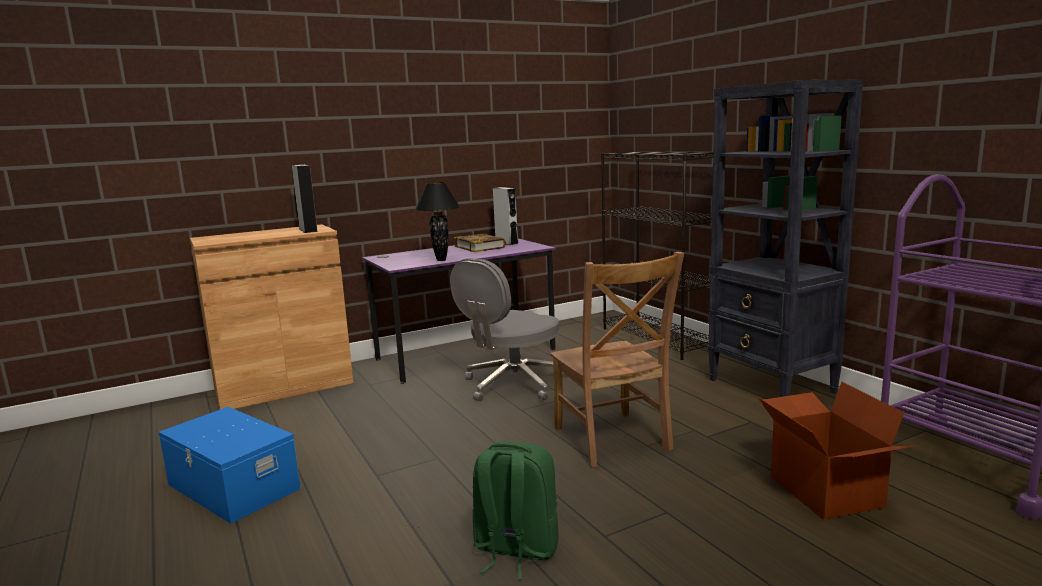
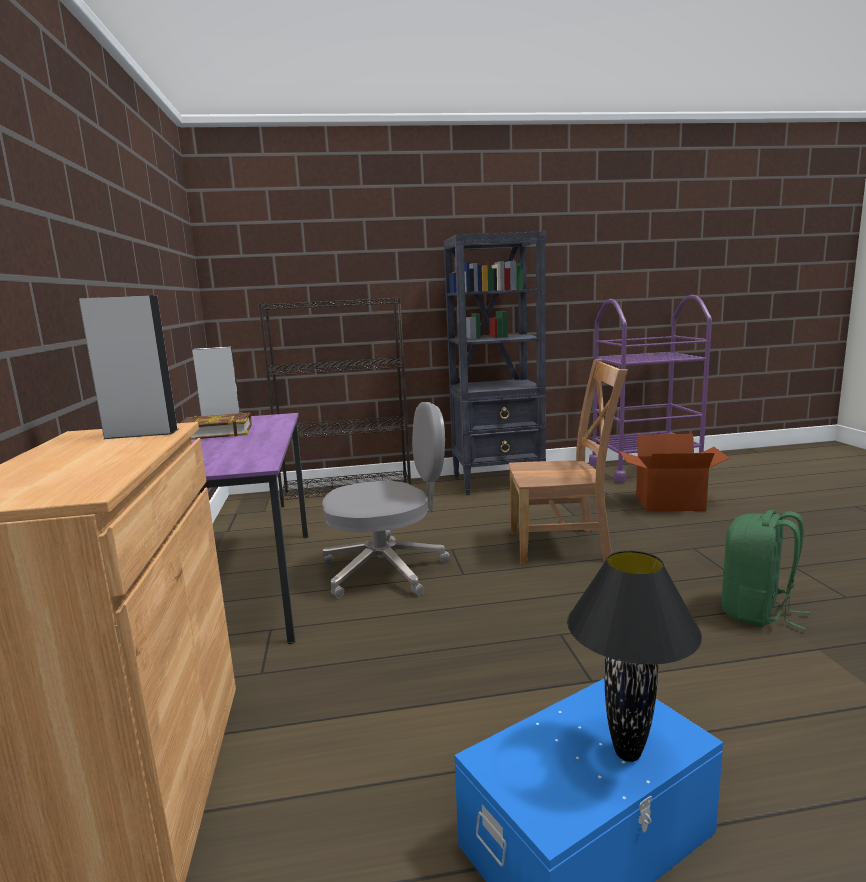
camera: 70 degrees left, 0 degrees up
black table lamp [415,182,460,261] -> black table lamp moved to [567,551,702,762]
grey office chair [450,258,567,402] -> grey office chair turned 75 degrees counterclockwise [322,402,450,598]

